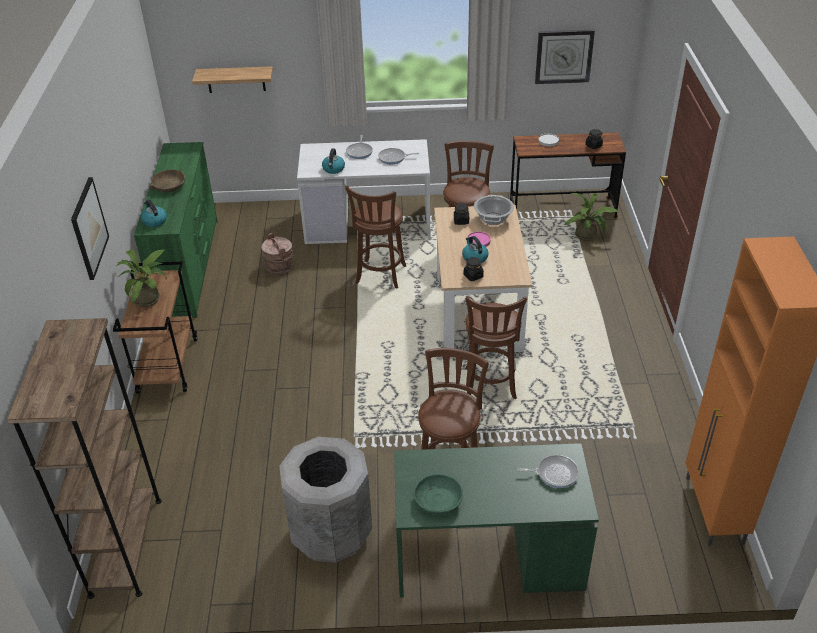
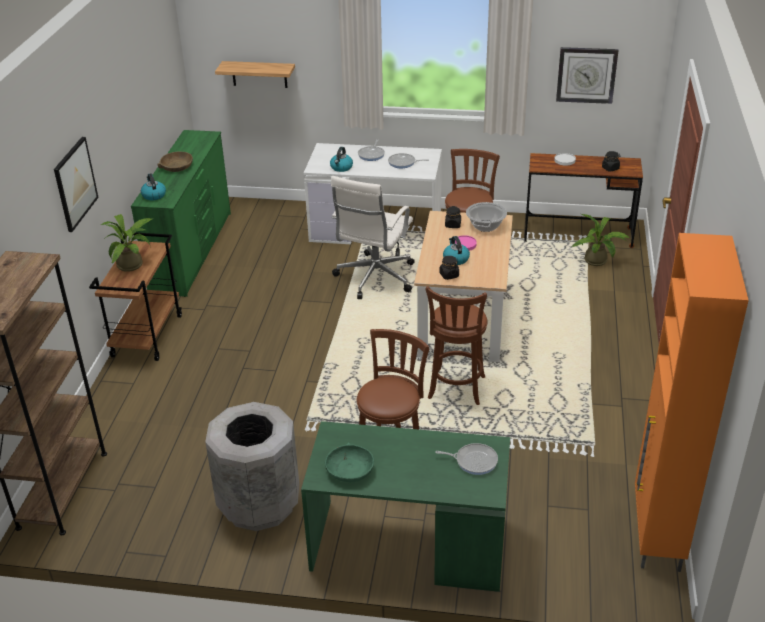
camera: 10 degrees right, 5 degrees down
brown bucket [261,233,294,274] -> none
brown stool [345,185,406,289] -> white office chair [331,176,415,299]

